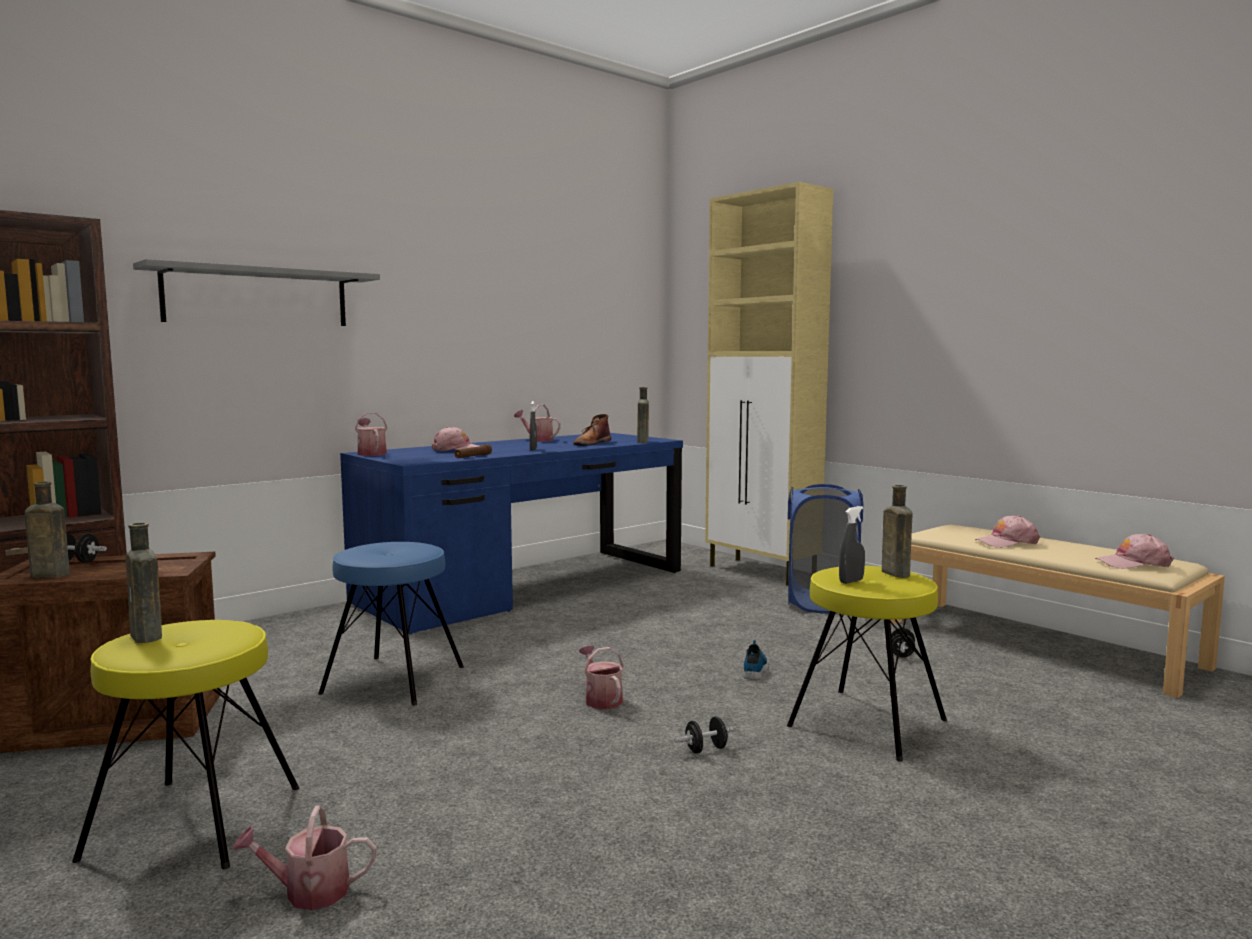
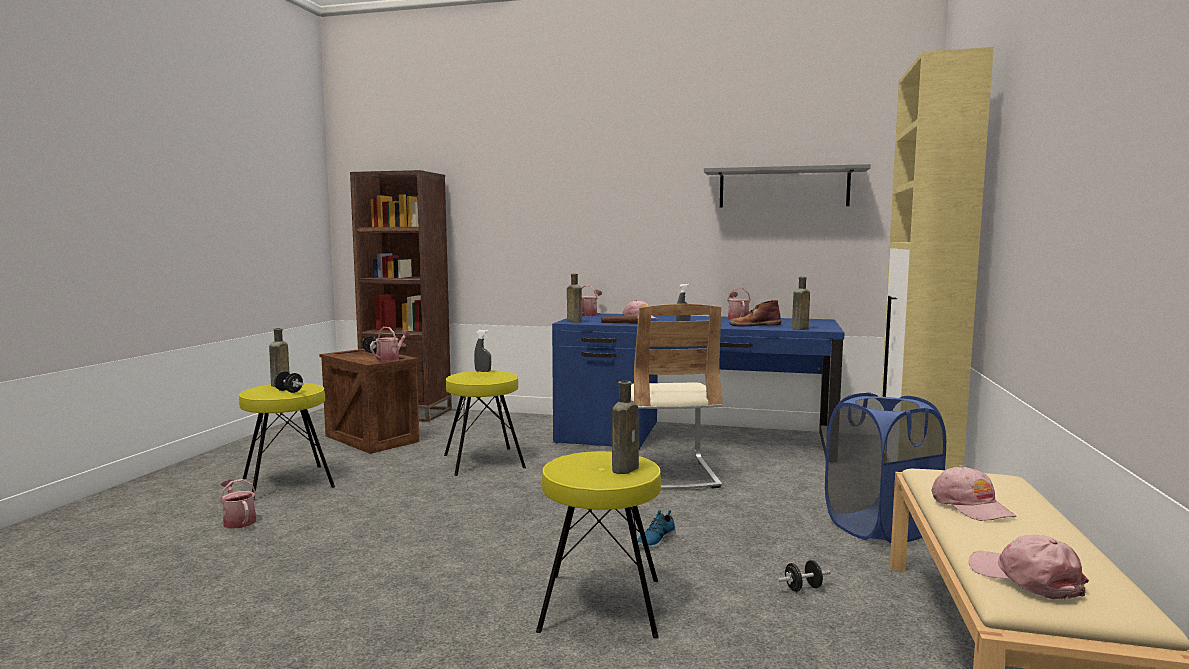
camera: 55 degrees right, 0 degrees up
brown bottle [24,481,70,578] -> brown bottle moved to [567,274,582,323]
grey shelf [133,259,380,326] -> grey shelf moved to [704,164,871,208]
blue stool [318,542,464,706] -> yellow stool [444,370,526,476]
watering can [579,645,624,709] -> watering can moved to [370,327,411,361]
black dumbbell [674,716,737,754] -> black dumbbell moved to [274,371,304,393]
shoe [743,640,768,680] -> shoe turned 150 degrees clockwise [637,510,676,548]
grey spray bottle [839,506,865,584] -> grey spray bottle moved to [474,330,491,372]
pink cap [975,515,1040,548] -> pink cap turned 150 degrees counterclockwise [931,465,1016,521]
none -> beige chair [631,304,723,489]

